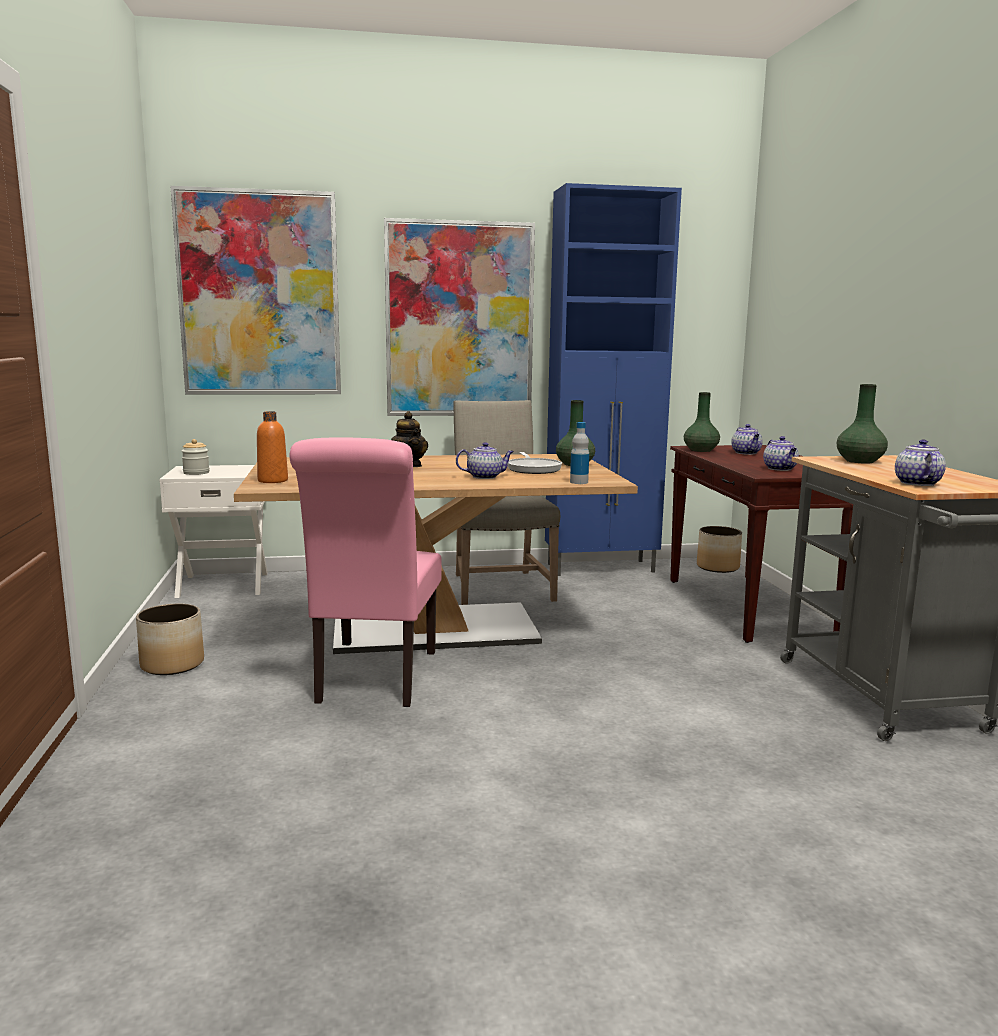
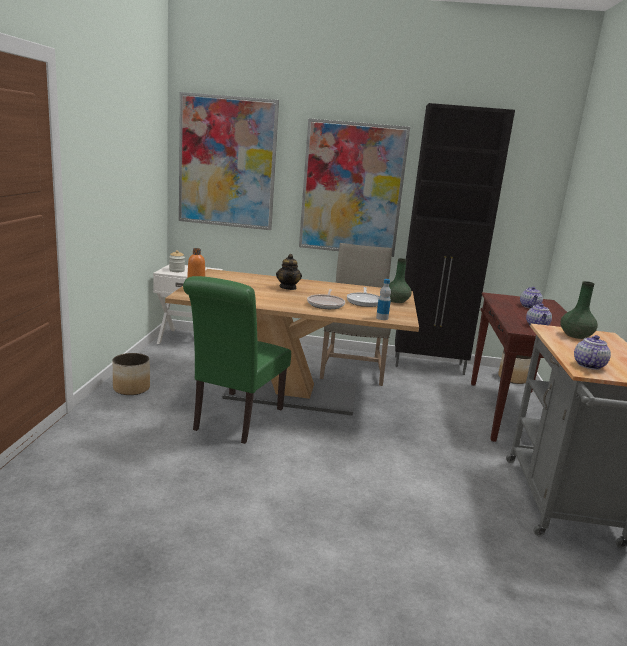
camera: 15 degrees right, 5 degrees up
pink chair [289,437,442,707] -> green chair [183,276,291,444]
teapot [456,442,514,479] -> frying pan [307,289,345,309]
blue cabinet [545,183,682,576] -> black cabinet [395,103,515,375]
green vase [684,392,720,452] -> none

